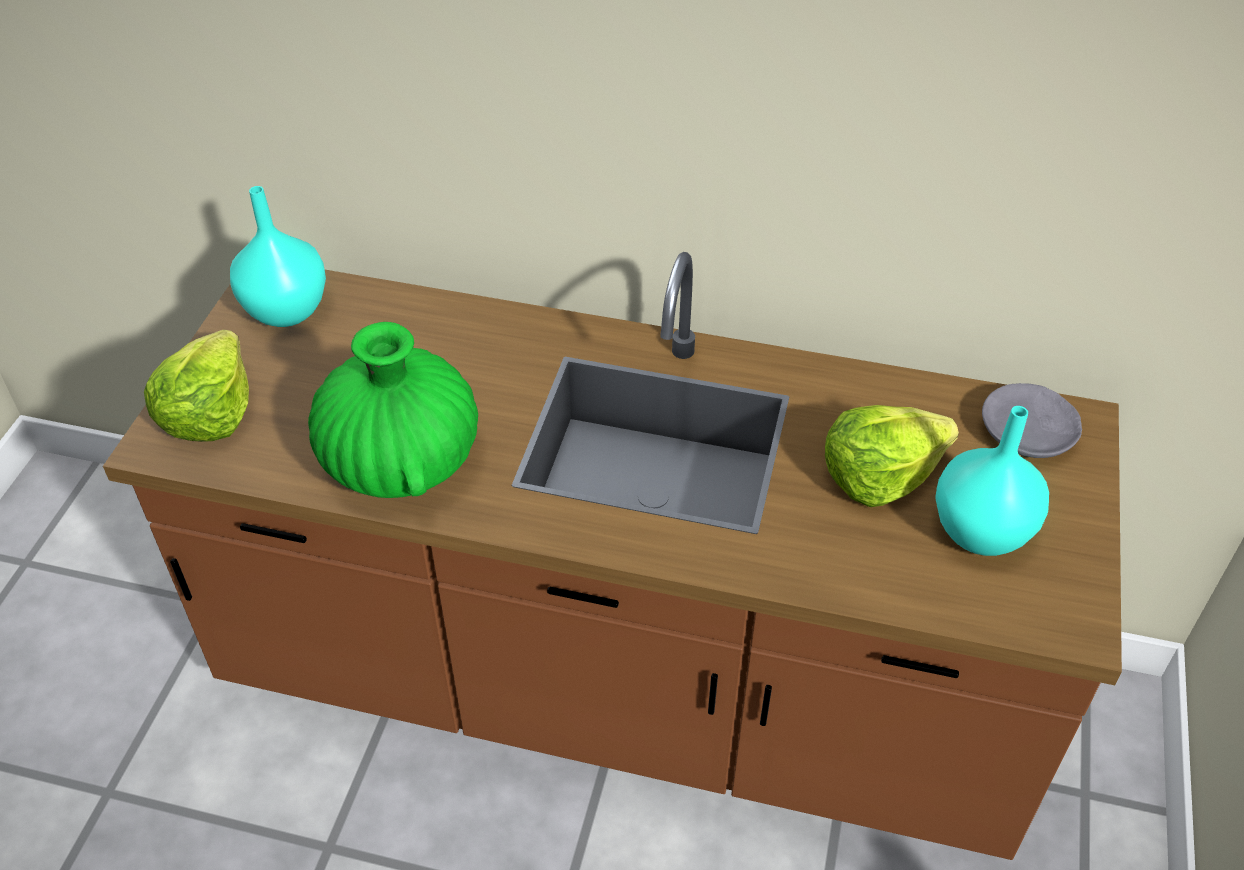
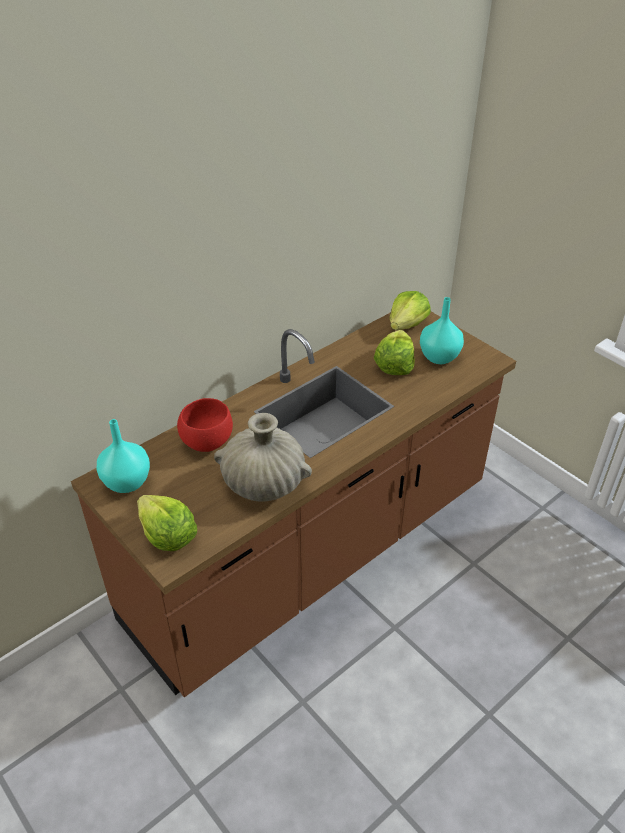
camera: 55 degrees left, 5 degrees down
green vase [308,322,478,498] -> beige vase [214,413,312,502]
grey plate [982,383,1082,458] -> lettuce [390,291,431,330]
none -> red bowl [177,398,233,452]

